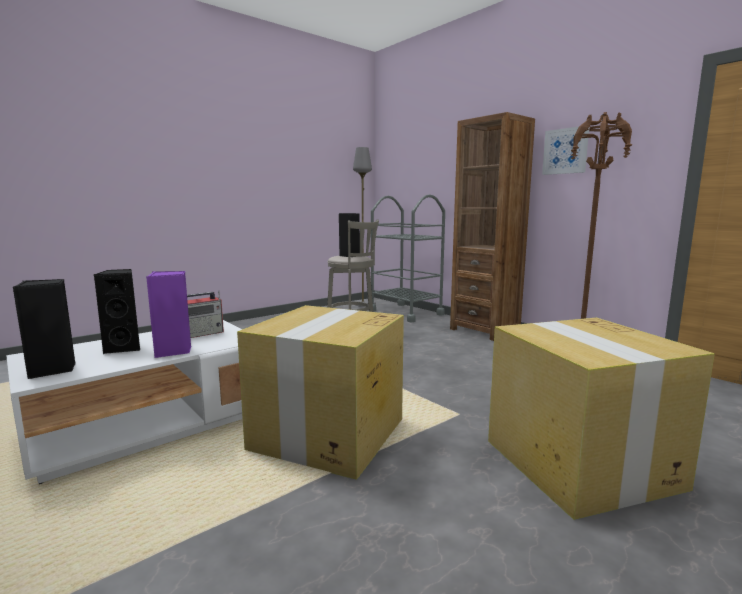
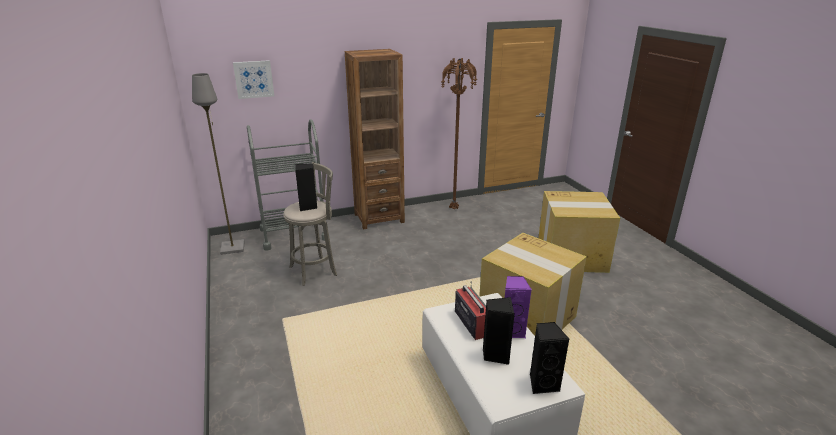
camera: 70 degrees left, 15 degrees up
picture [542,127,589,175] -> picture moved to [233,60,274,99]

